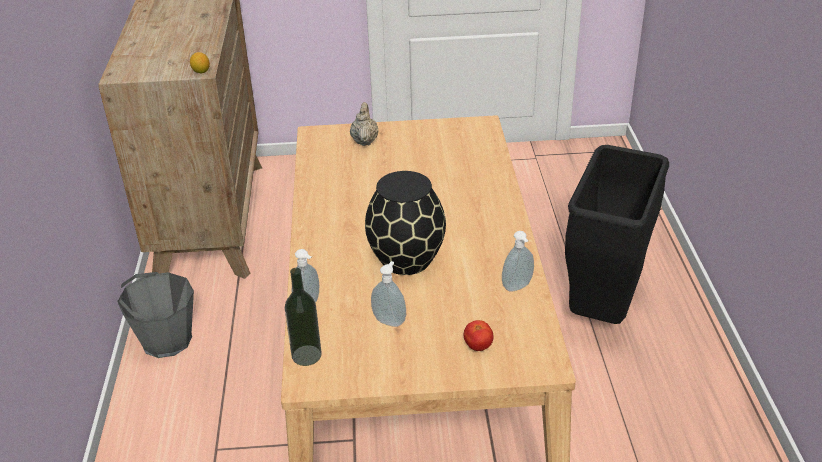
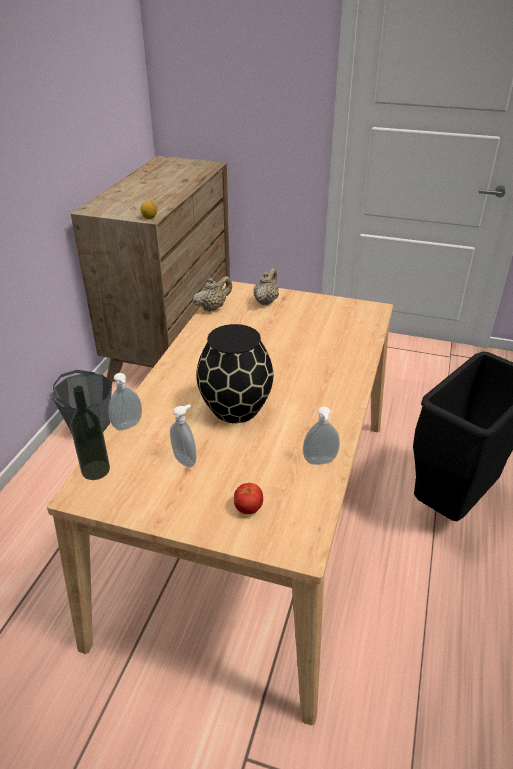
camera: 20 degrees right, 0 degrees up
none -> beige teapot [193,276,232,312]

